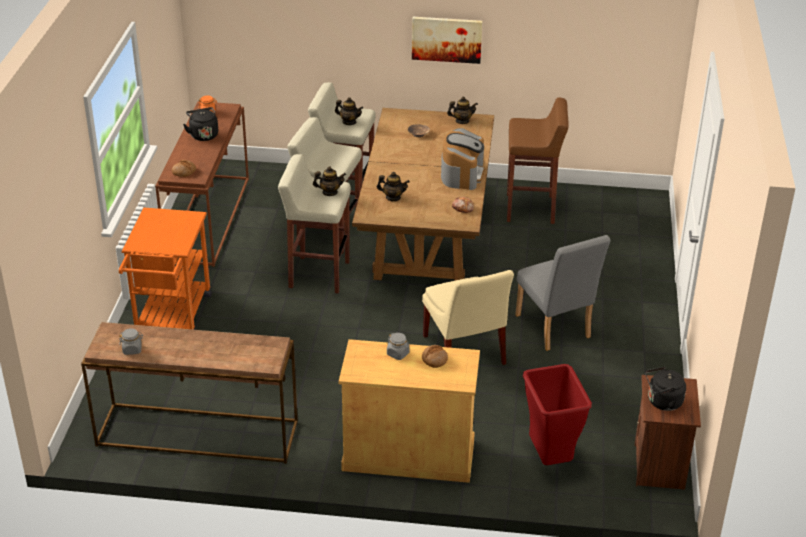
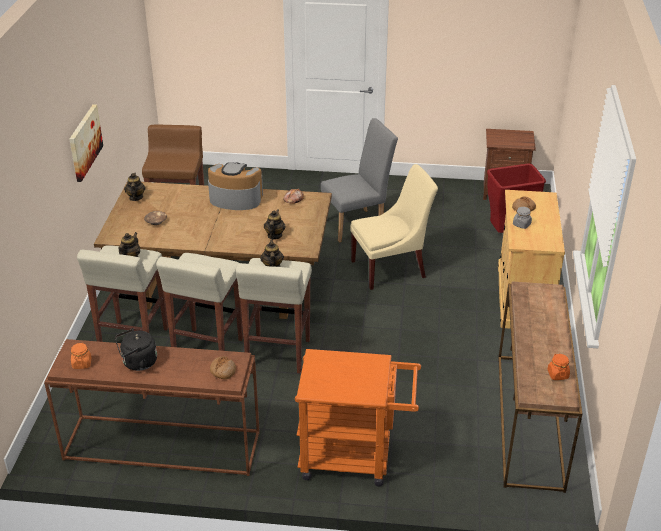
camera: 90 degrees left, 0 degrees up
grey jar [119,328,143,355] -> orange jar [547,353,570,380]
black kettle [645,367,686,411] -> none

